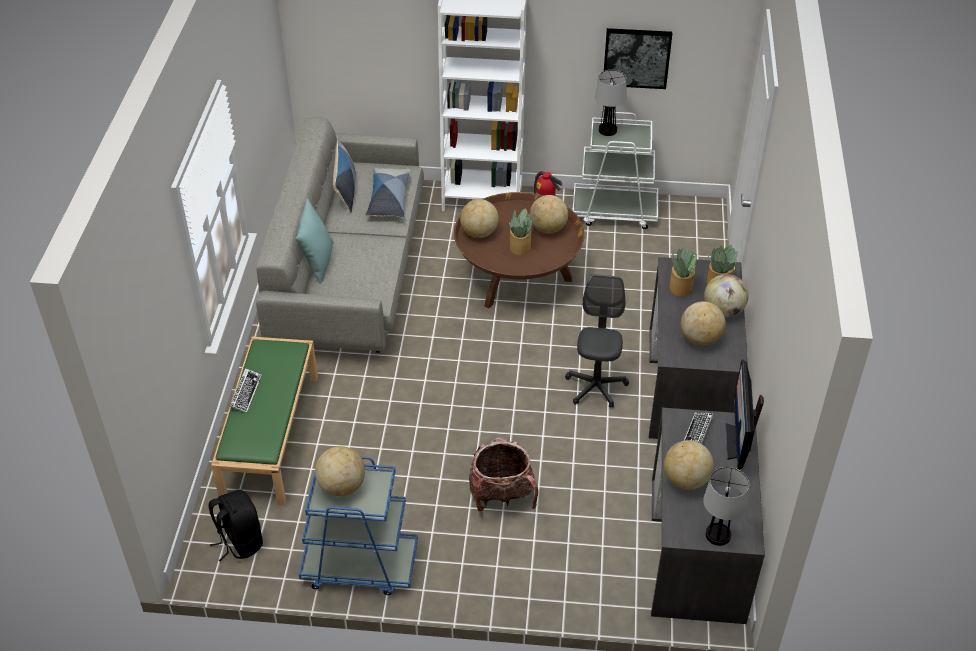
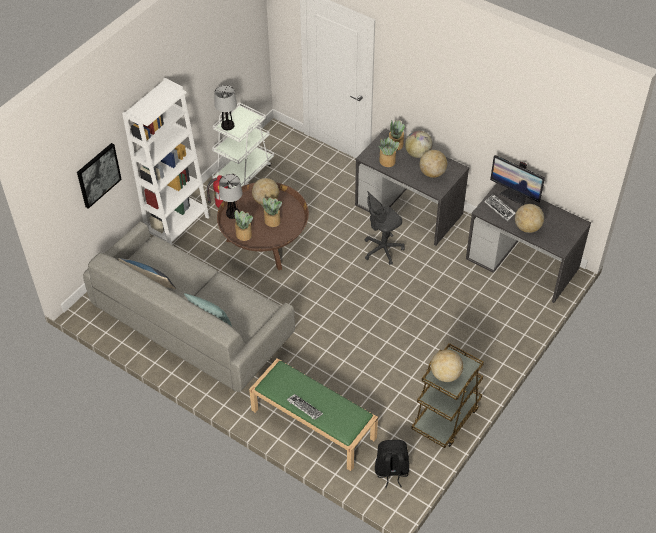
camera: 60 degrees left, 5 degrees up
blue cart [299,456,418,595] -> brown cart [411,343,484,448]
pillow [365,168,410,217] -> none
globe [460,199,499,238] -> potted plant [232,210,253,241]
backpack [469,436,538,511] -> none
grey office chair [565,274,629,408] -> grey office chair turned 75 degrees counterclockwise [364,191,405,265]
picture [604,28,672,89] -> picture moved to [77,143,122,209]
table lamp [703,467,749,546] -> table lamp moved to [219,174,243,219]

